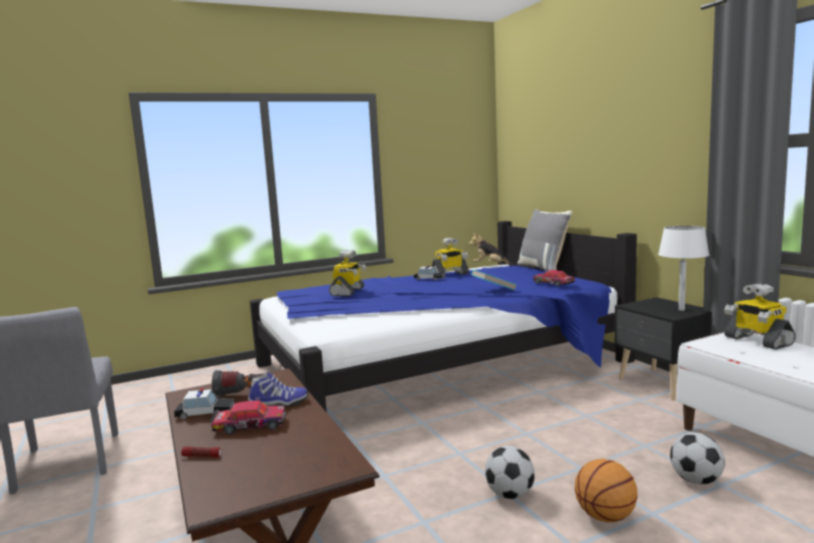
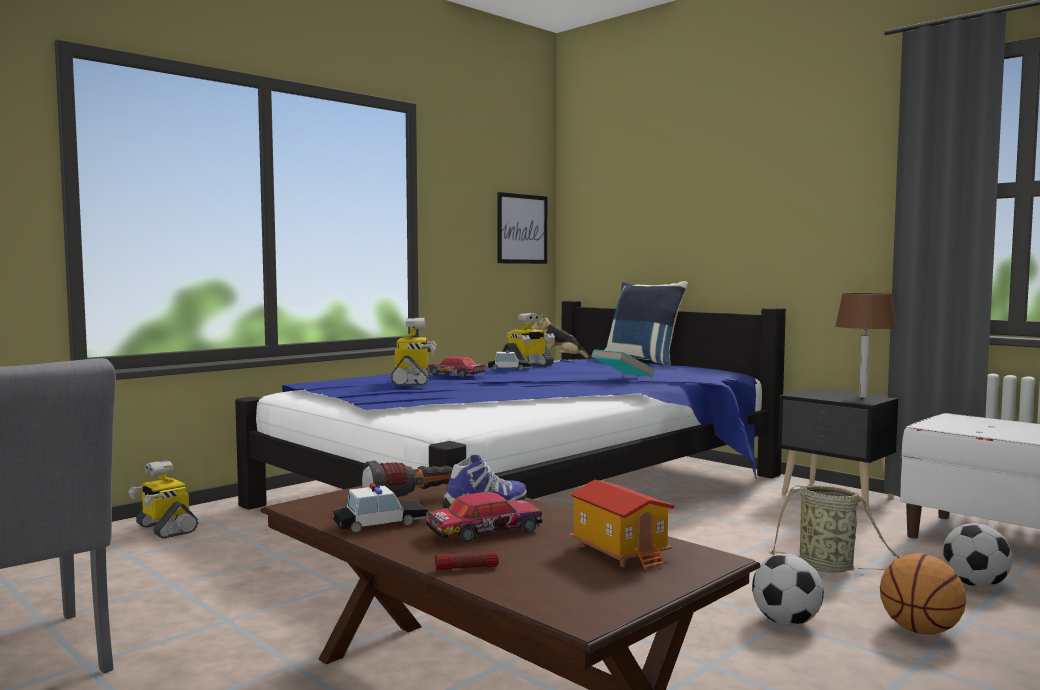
camera: 20 degrees left, 5 degrees down
grey pillow [517,209,573,271] -> blue pillow [605,281,688,366]
toy car [533,270,575,286] -> toy car moved to [428,356,486,377]
white table lamp [658,226,709,311] -> brown table lamp [835,293,897,398]
toy robot [724,283,796,350] -> toy robot moved to [128,460,198,539]
none -> picture [497,192,547,264]
none -> toy house [569,480,675,569]
none -> basket [769,485,900,573]

